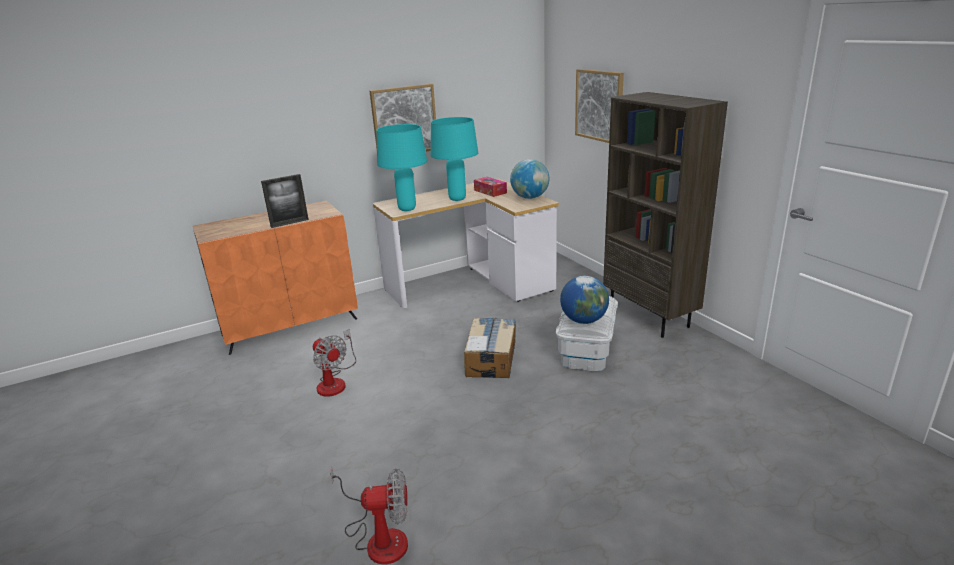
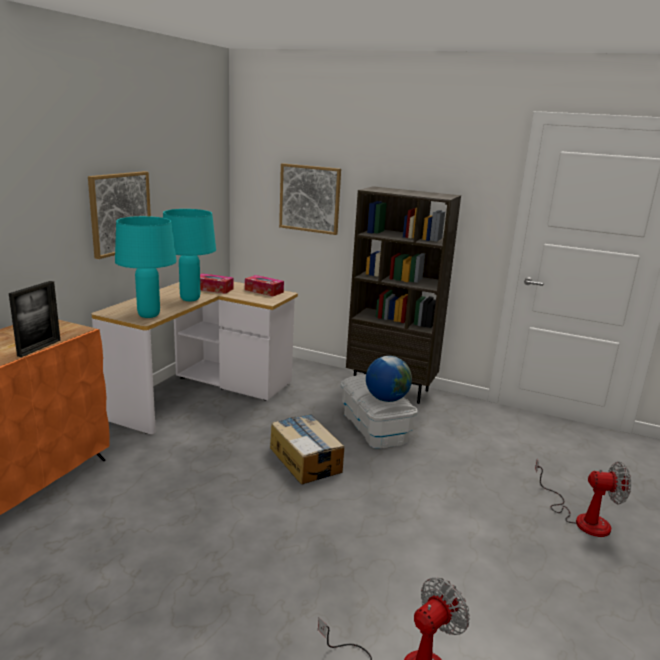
camera: 40 degrees left, 5 degrees down
fan [313,329,356,397] -> fan moved to [535,459,631,537]
globe [510,159,549,199] -> tissue box [245,275,284,296]

